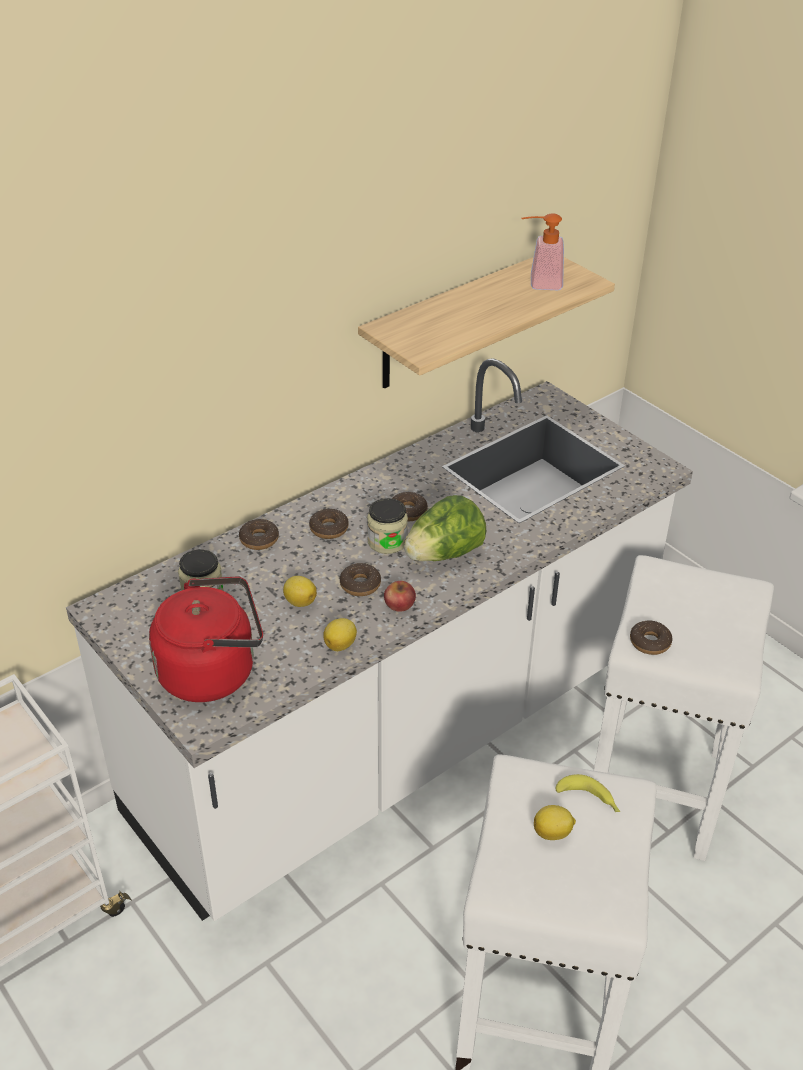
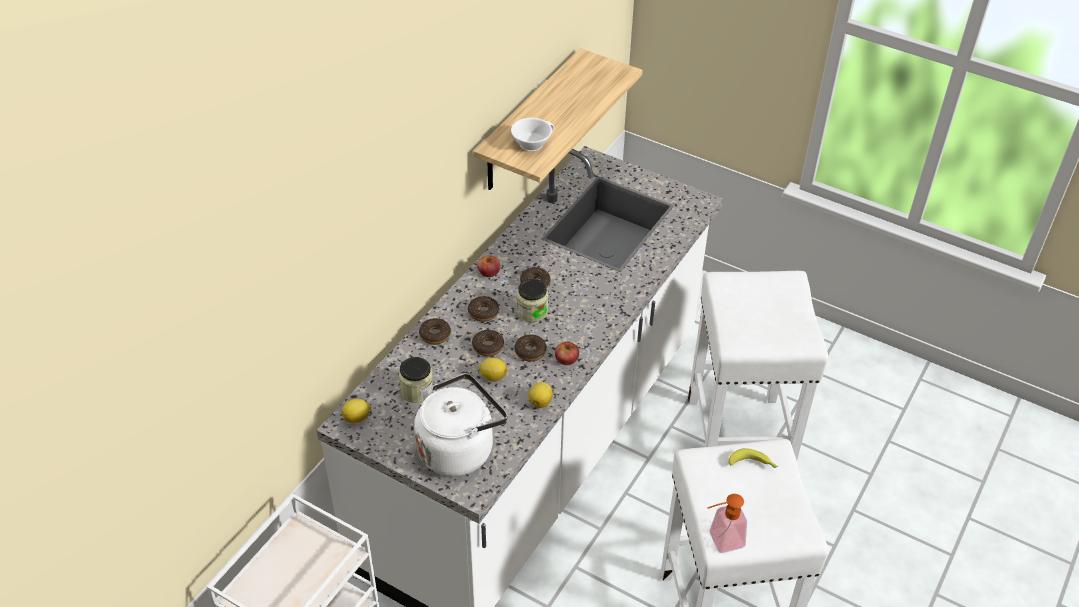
camera: 20 degrees left, 5 degrees up
red kettle [149,577,263,702] -> white kettle [414,373,507,476]
lettuce [404,495,486,561] -> none
soap dispenser [522,213,564,290] -> soap dispenser moved to [707,494,747,553]
lemon [534,805,576,840] -> lemon moved to [342,399,371,423]
donut [630,621,672,655] -> donut moved to [472,330,504,356]
none -> apple [477,255,500,277]
none -> white cup [511,118,554,151]

